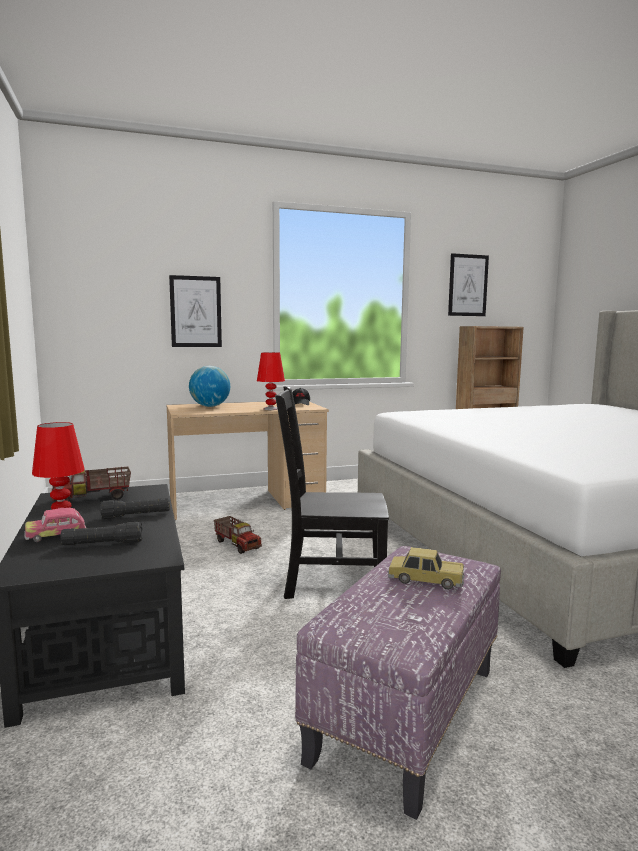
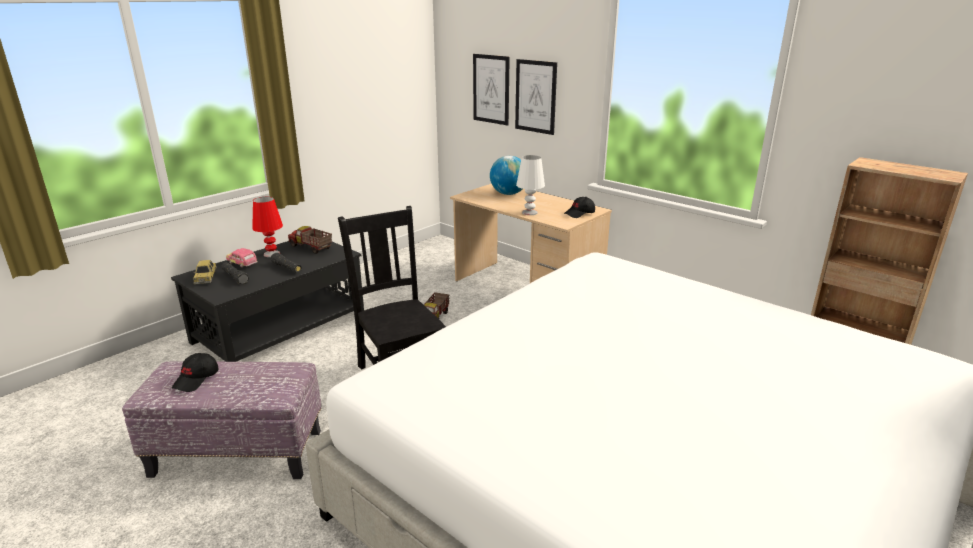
camera: 60 degrees right, 15 degrees up
red table lamp [257,352,285,410] -> white table lamp [516,155,545,215]
toy car [387,547,465,589] -> toy car moved to [193,260,217,284]
picture [448,253,489,316] -> picture moved to [473,54,510,126]
none -> black cap [172,353,219,392]

